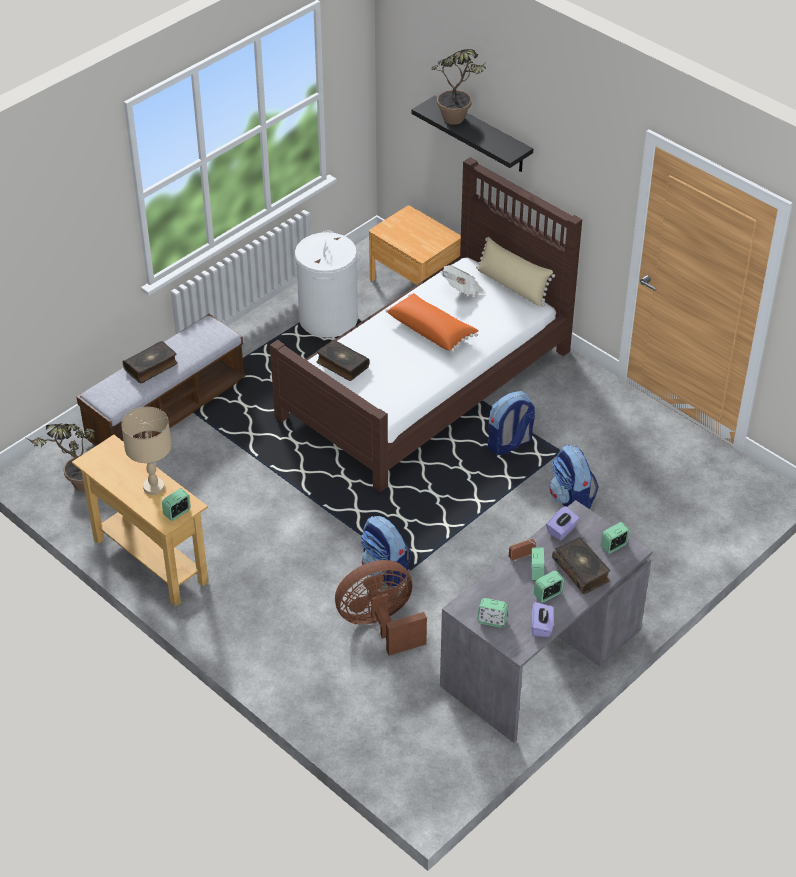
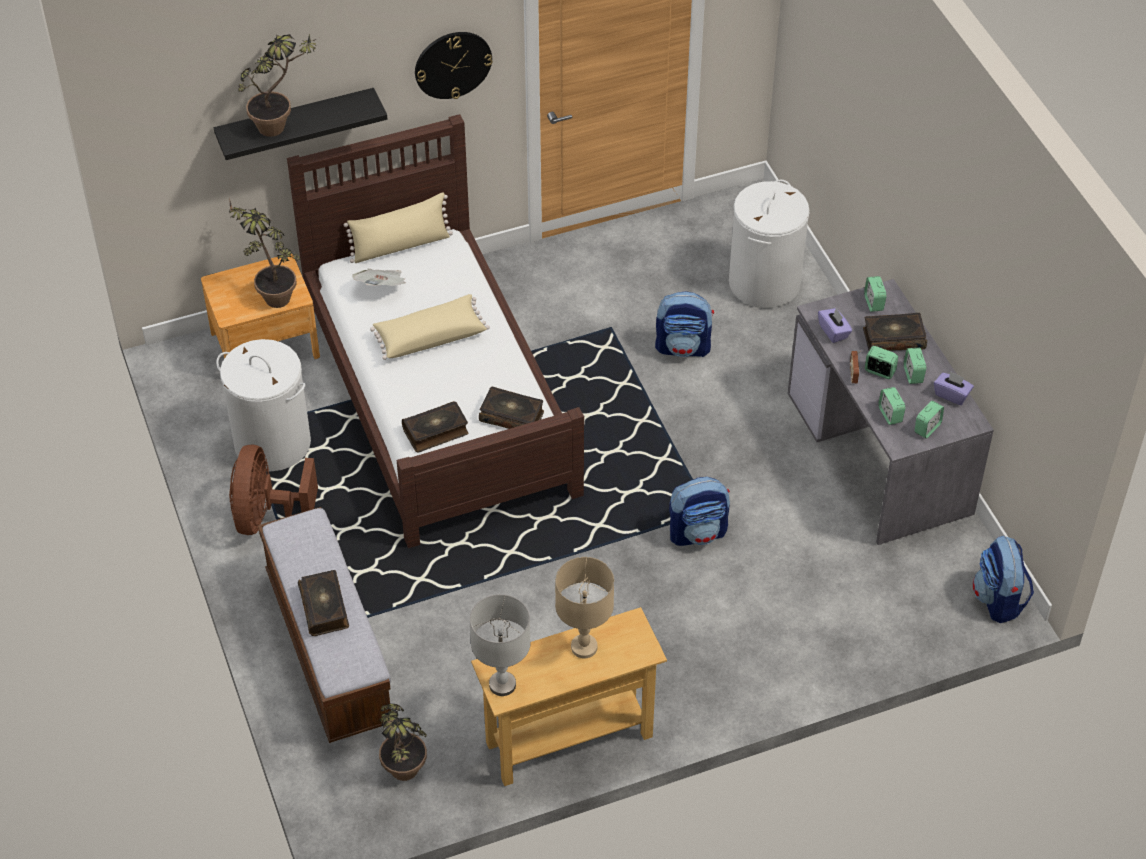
camera: 65 degrees left, 5 degrees up
alarm clock [162,488,191,521] -> alarm clock moved to [878,387,906,425]
brown fan [335,560,427,656] -> brown fan moved to [229,444,318,535]
orange pillow [385,293,479,353] -> beige pillow [370,294,490,360]
backpack [488,391,535,455] -> backpack moved to [973,535,1034,623]
none -> potted plant [229,198,301,308]
none -> wall clock [415,32,492,99]
none -> grey table lamp [470,594,531,696]
none -> book [479,387,544,429]
none -> white laundry basket [729,179,810,308]

